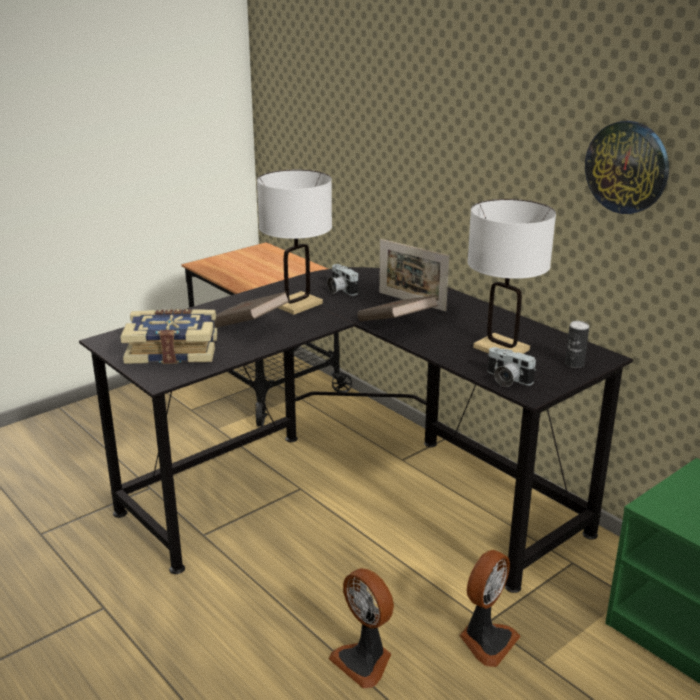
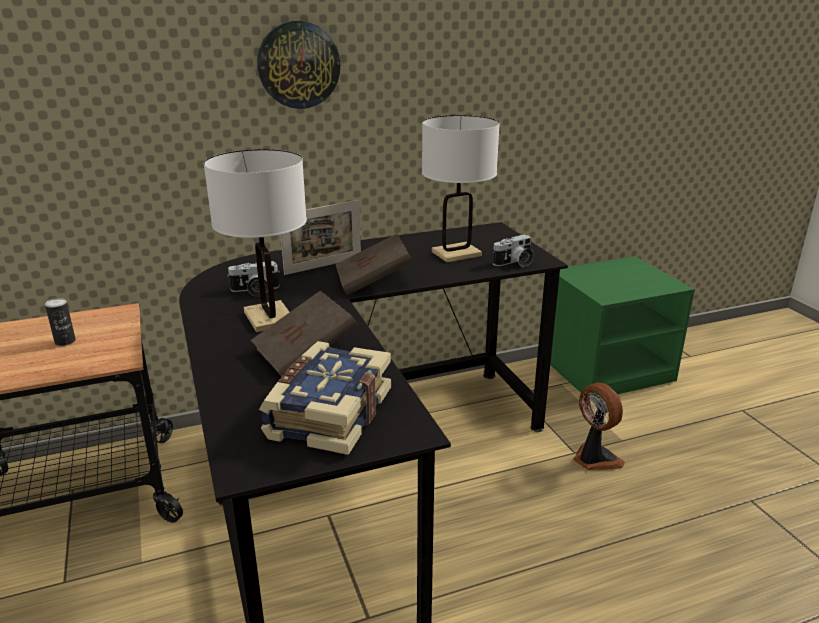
camera: 70 degrees left, 0 degrees up
fan [329,568,394,689] -> none
can [565,321,589,368] -> can moved to [45,298,76,346]
wall clock [585,121,669,214] -> wall clock moved to [257,21,340,109]

